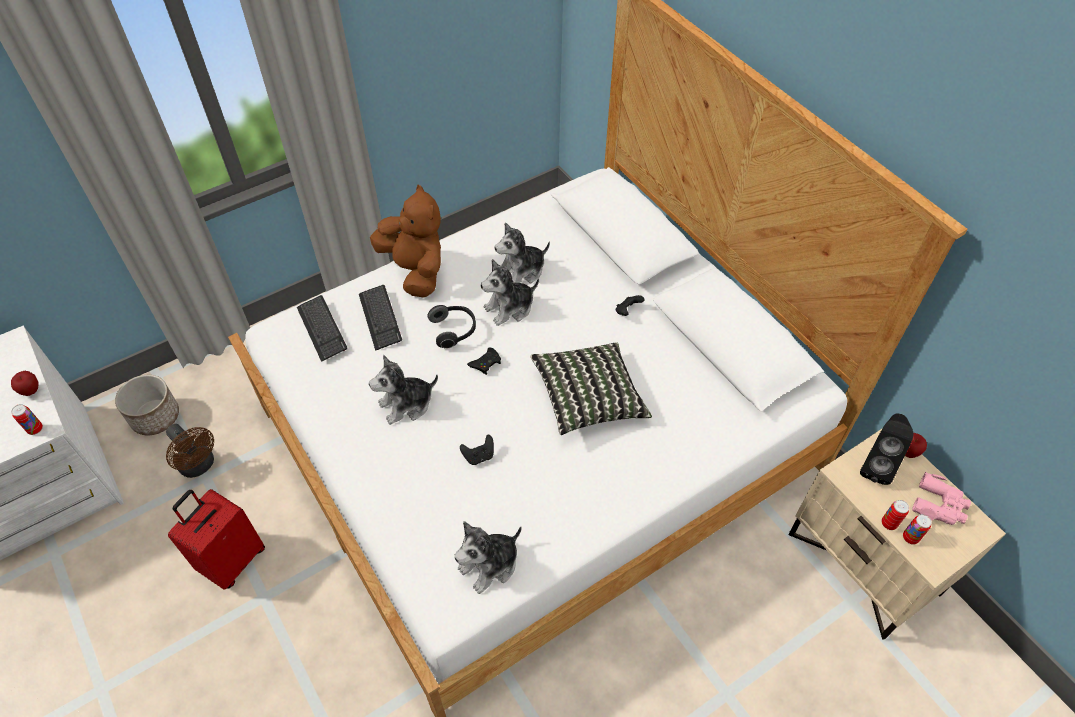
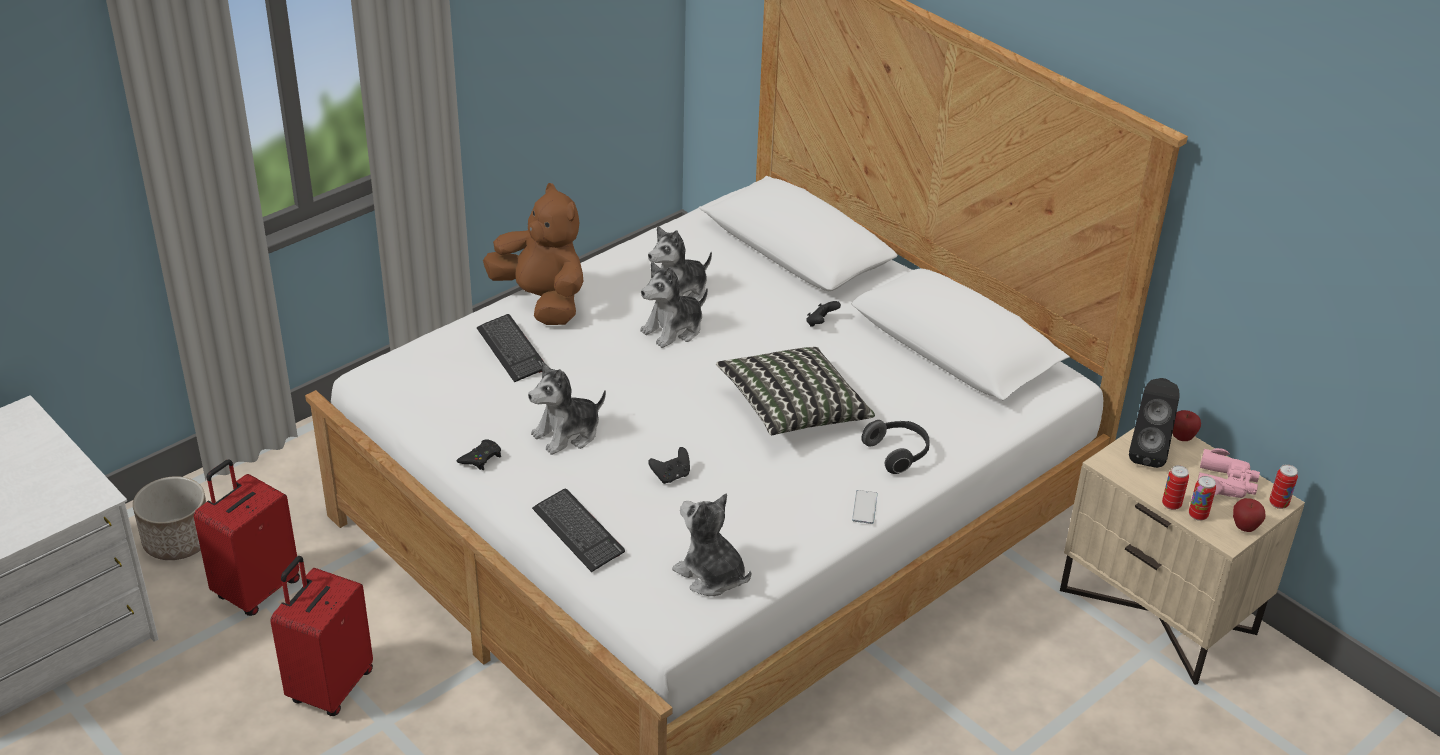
camera: 10 degrees left, 15 degrees down
apple [11,371,38,396] -> apple moved to [1233,498,1266,532]
can [11,404,43,435] -> can moved to [1269,464,1298,509]
brown fan [166,424,214,478] -> red suitcase [193,459,300,616]
keyboard [297,295,347,362] -> keyboard moved to [532,488,625,572]
headphones [428,305,476,349] -> headphones moved to [861,420,930,474]
plush toy [454,521,521,594] -> plush toy turned 90 degrees clockwise [672,493,751,596]
black game controller [467,347,501,375] -> black game controller moved to [456,439,501,470]
none -> phone [852,490,878,524]

